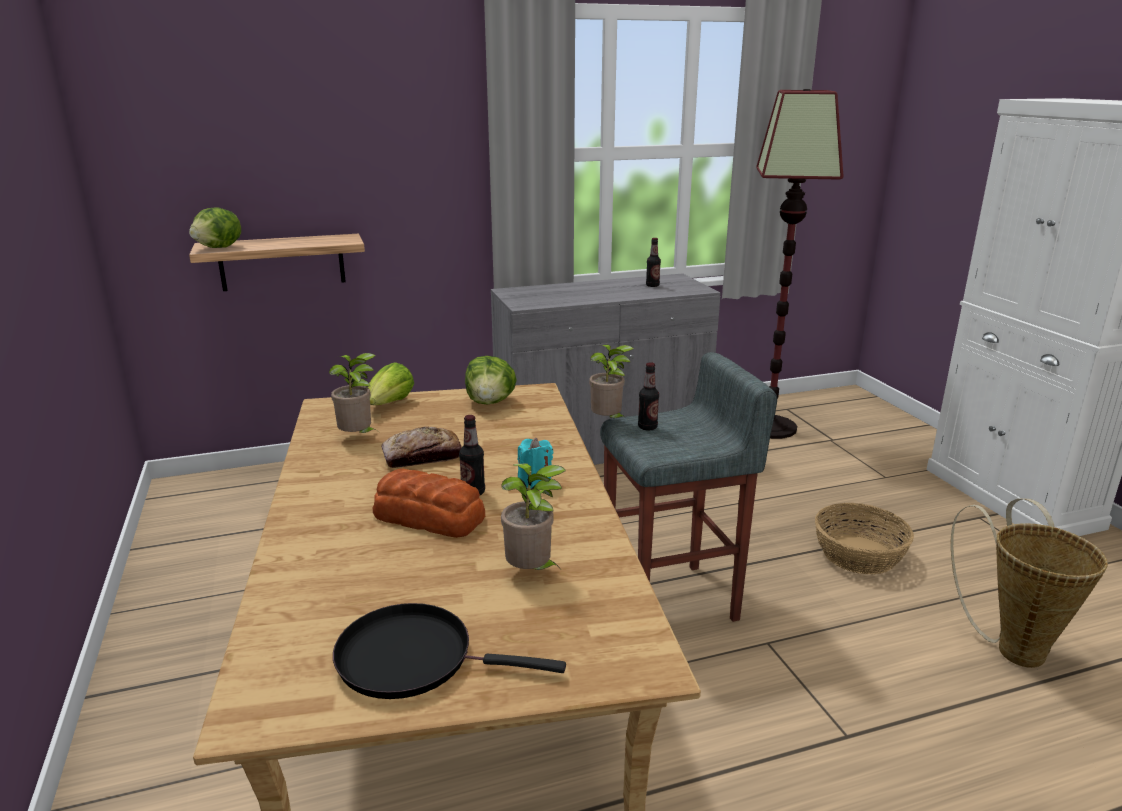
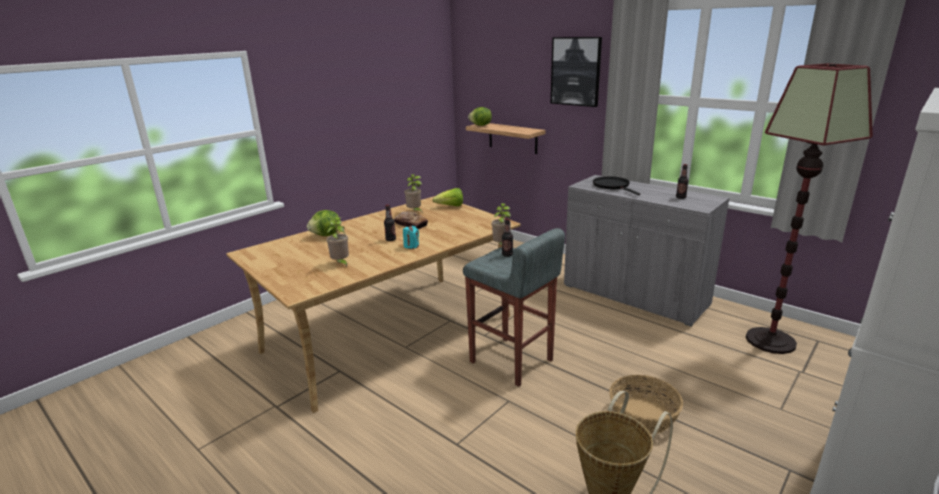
camera: 60 degrees right, 0 degrees up
black frying pan [333,603,566,699] -> black frying pan moved to [593,176,640,195]
bread [373,469,485,538] -> none
lettuce [465,356,517,404] -> lettuce moved to [307,210,341,236]
none -> picture [551,37,602,107]

